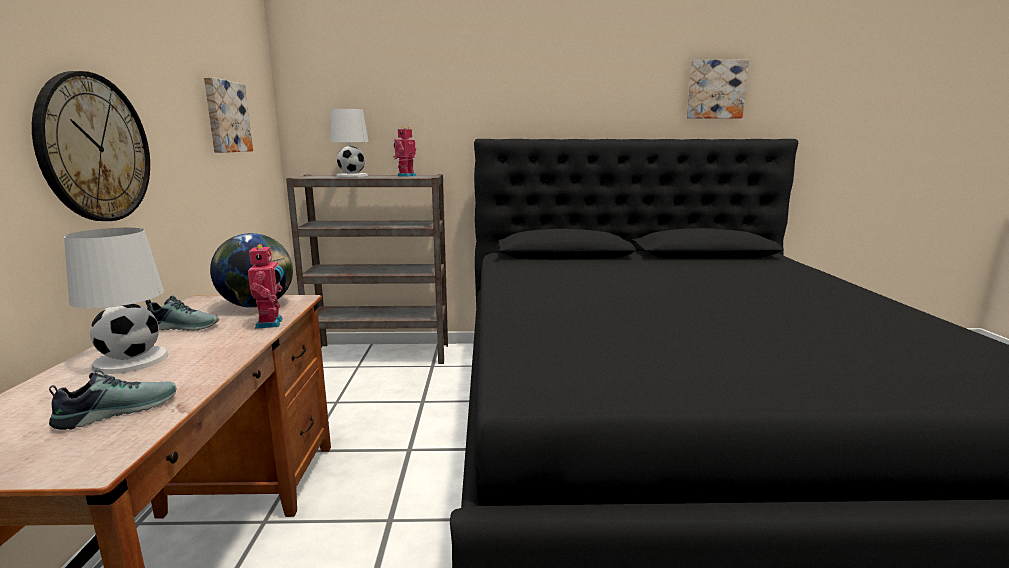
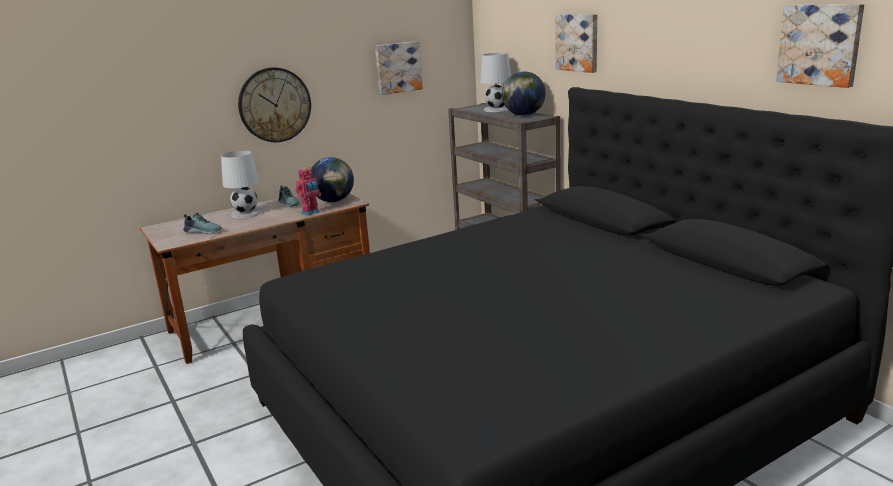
camera: 60 degrees right, 5 degrees up
toy robot [393,126,416,177] -> globe [502,71,546,116]
none -> picture [555,14,597,73]

